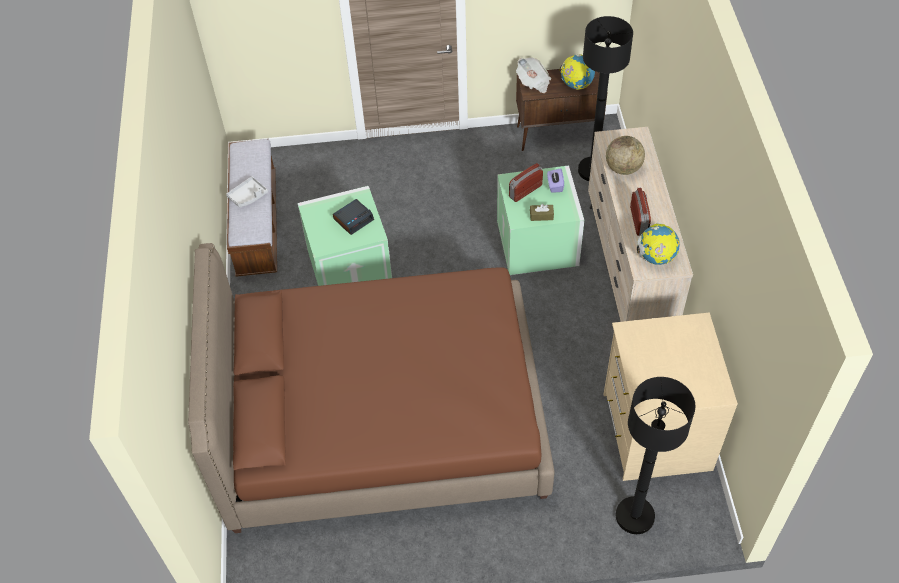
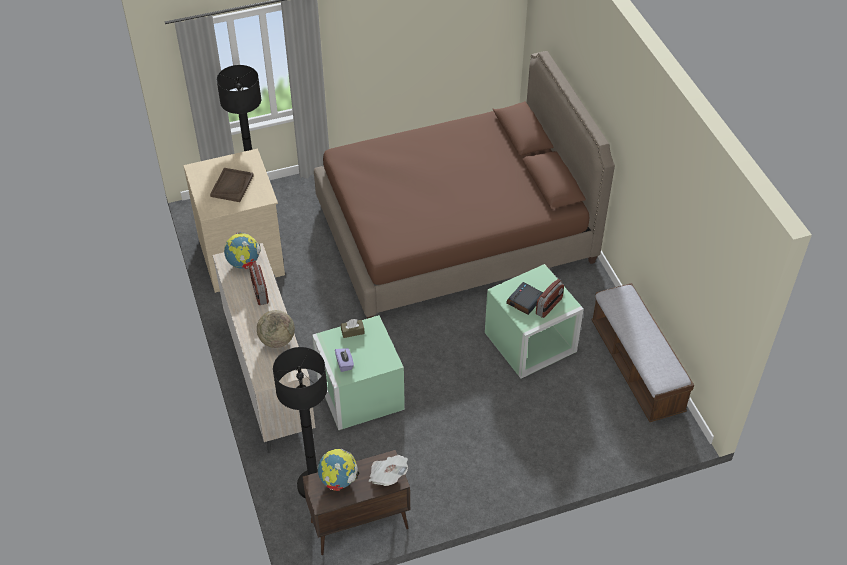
camera: 165 degrees right, 5 degrees down
grey tray [226,177,268,207] -> none
radio [509,163,543,202] -> radio moved to [536,279,564,318]
none -> brown tray [210,168,254,202]

